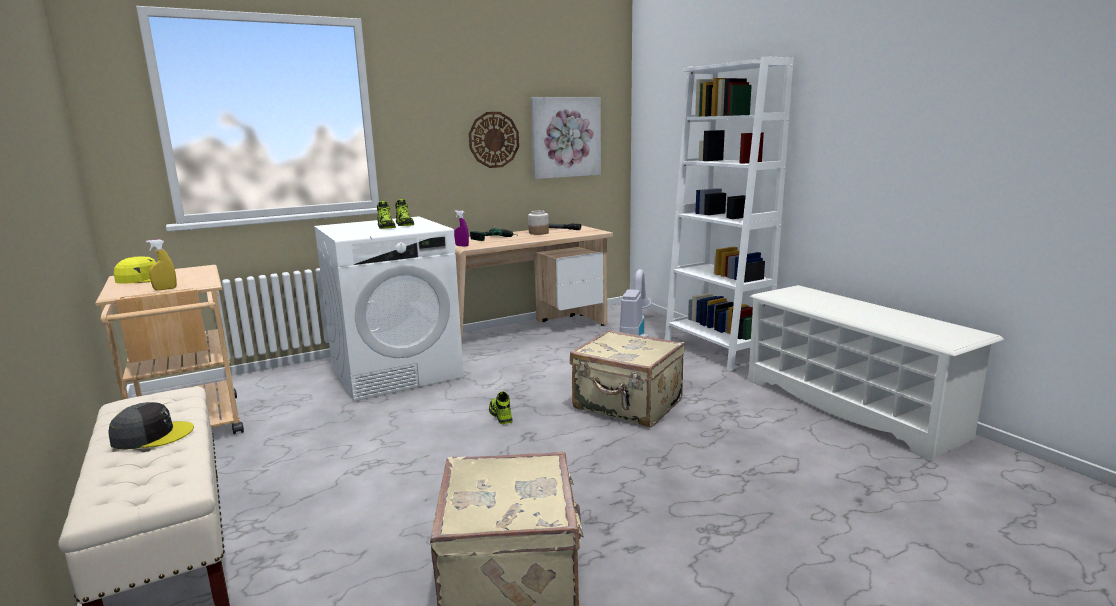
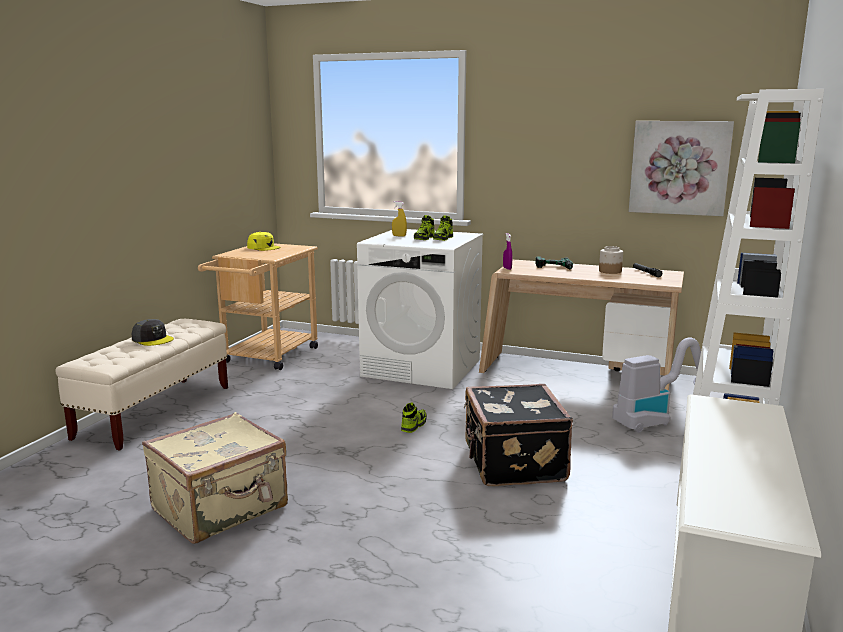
camera: 50 degrees right, 0 degrees up
yellow spray bottle [146,239,177,290] -> yellow spray bottle moved to [392,201,407,237]
wall clock [469,112,519,168] -> none
beige suitcase [570,330,685,427] -> black suitcase [464,384,573,486]

